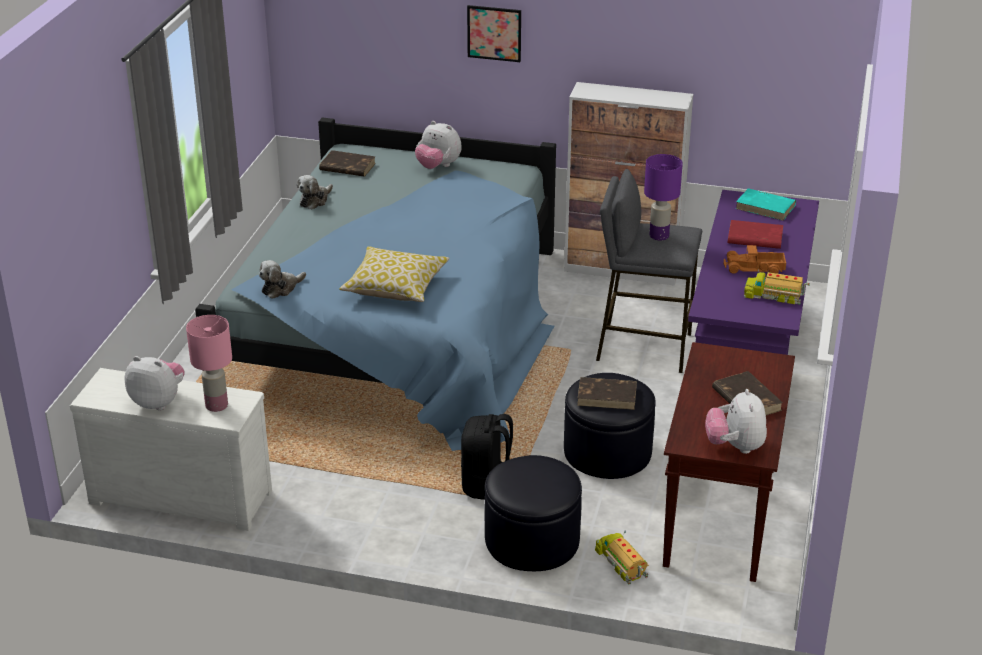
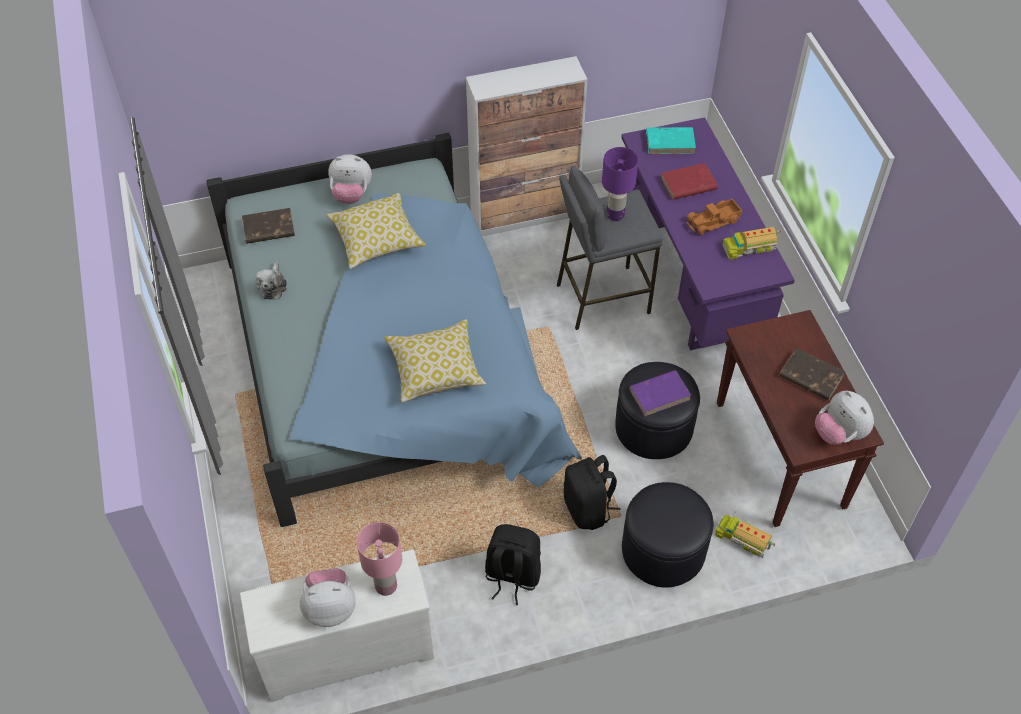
camera: 30 degrees left, 20 degrees up
plush toy [259,260,306,299] -> none
picture [467,5,521,62] -> none
brown book [577,377,637,410] -> purple book [629,370,691,416]
none -> pillow [326,193,426,269]
none -> black backpack [485,524,541,605]

